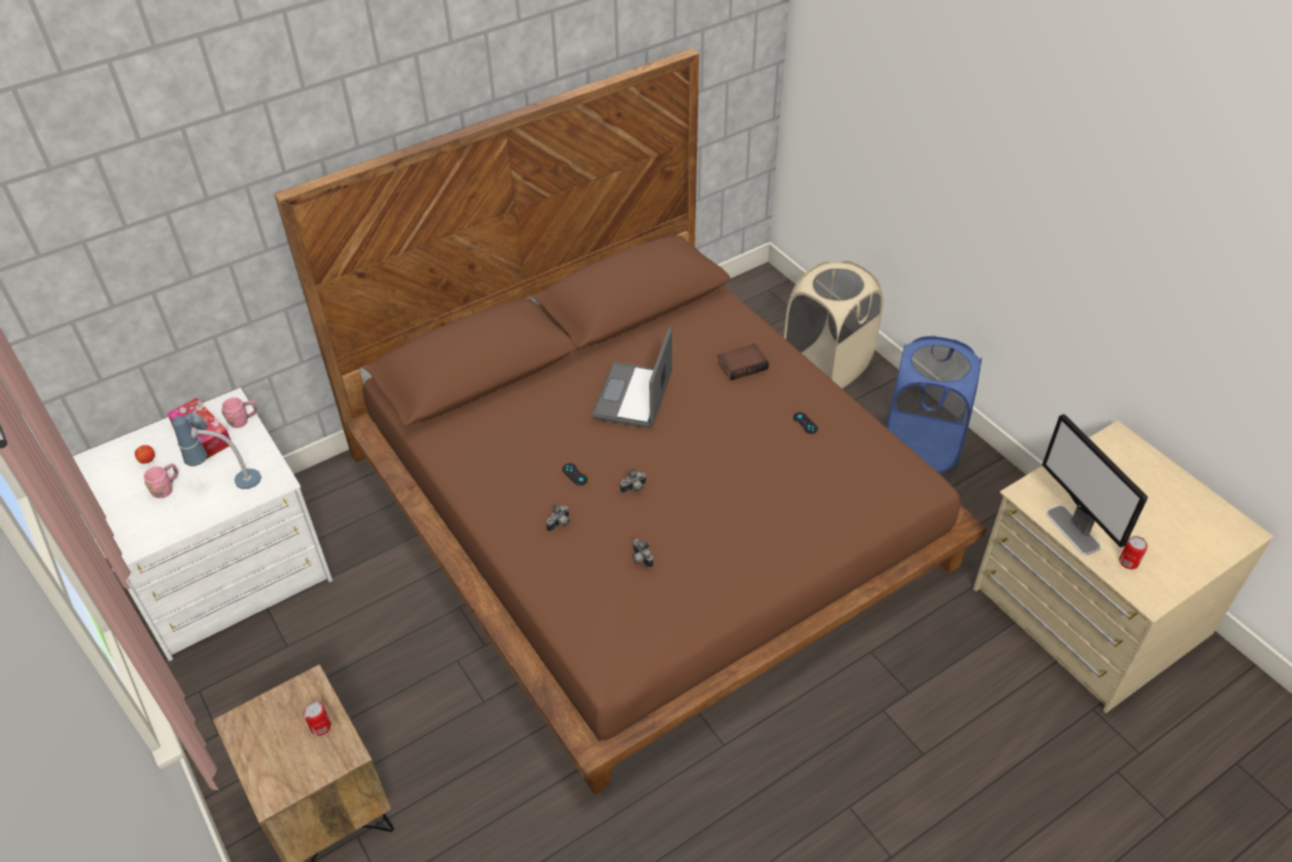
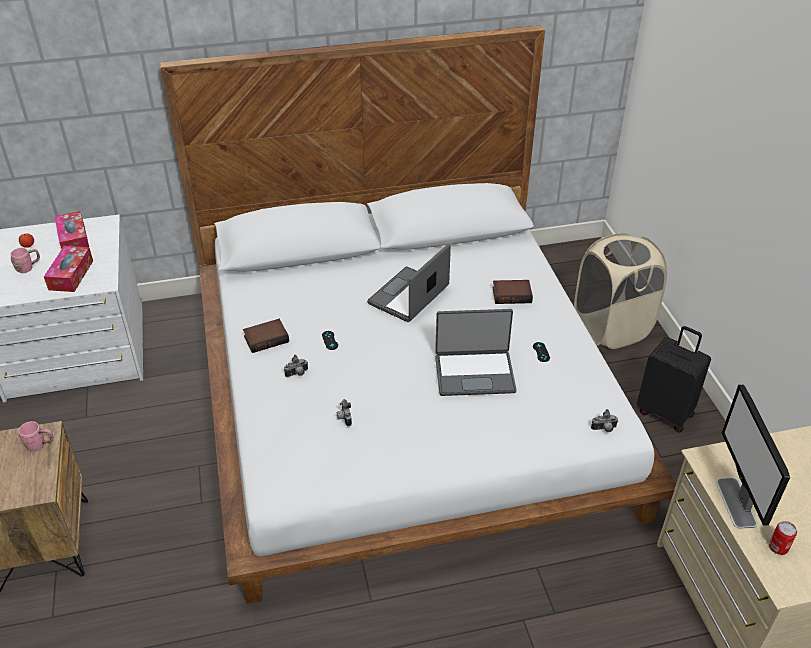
camera: 20 degrees right, 5 degrees down
table lamp [172,416,261,489] -> tissue box [44,246,93,292]
pink mug [221,397,257,428] -> pink mug moved to [19,421,54,451]
brown bed [274,48,987,795] -> white bed [160,25,676,604]
can [303,701,331,736] -> none
camera [620,468,646,493] -> camera moved to [591,409,618,432]
blue laundry basket [886,336,982,473] -> black suitcase [637,326,711,433]
none -> book [243,319,289,353]
none -> laptop [435,309,517,396]

